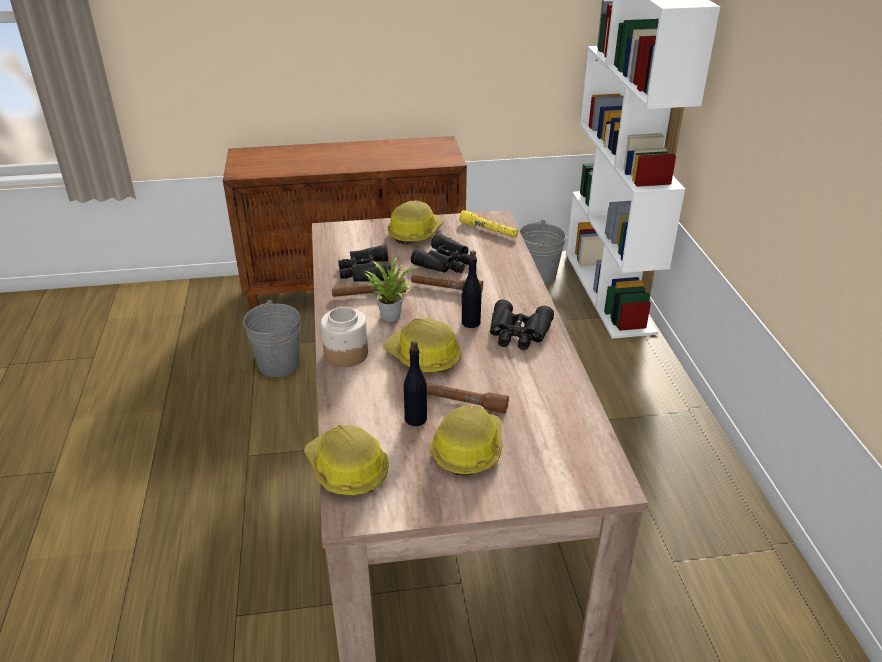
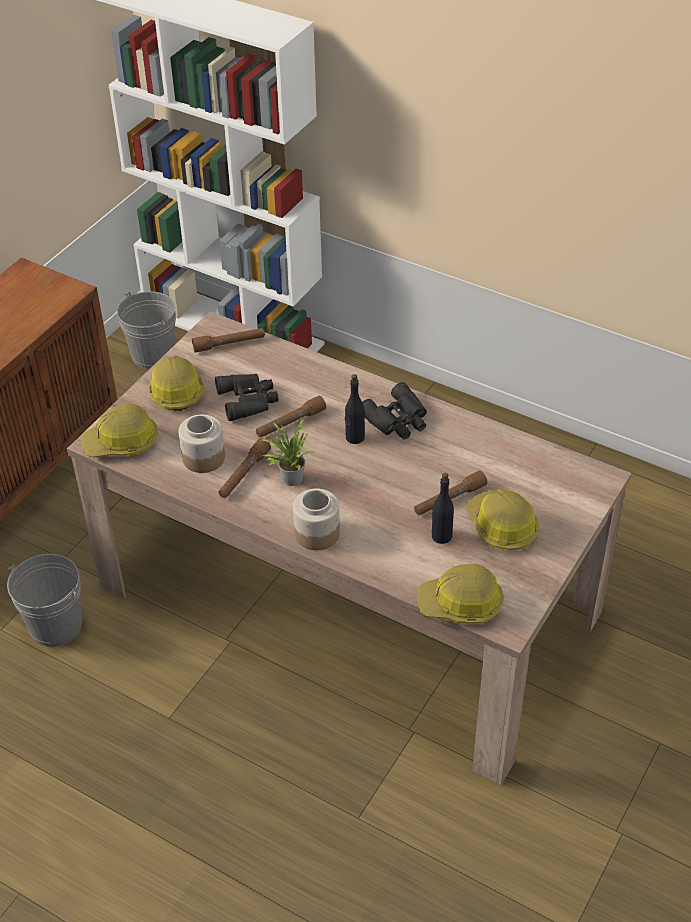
camera: 50 degrees left, 10 degrees up
black binoculars [338,245,391,282] -> jar [179,415,225,473]
hard hat [383,318,461,372] -> hard hat moved to [81,404,158,457]
yellow flashlight [459,210,518,238] -> brown flashlight [192,328,265,353]

